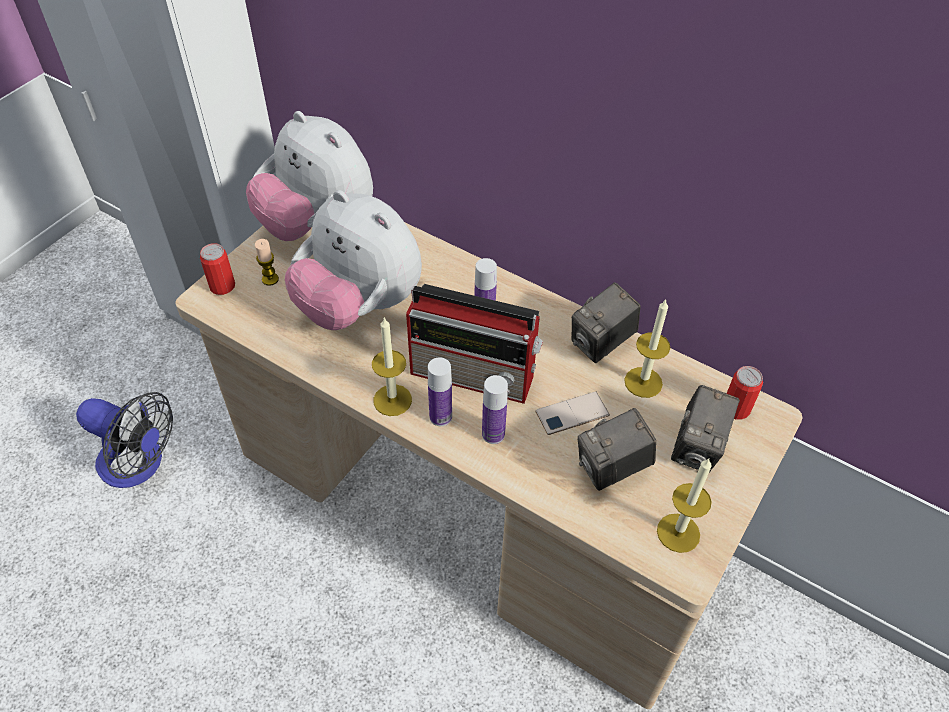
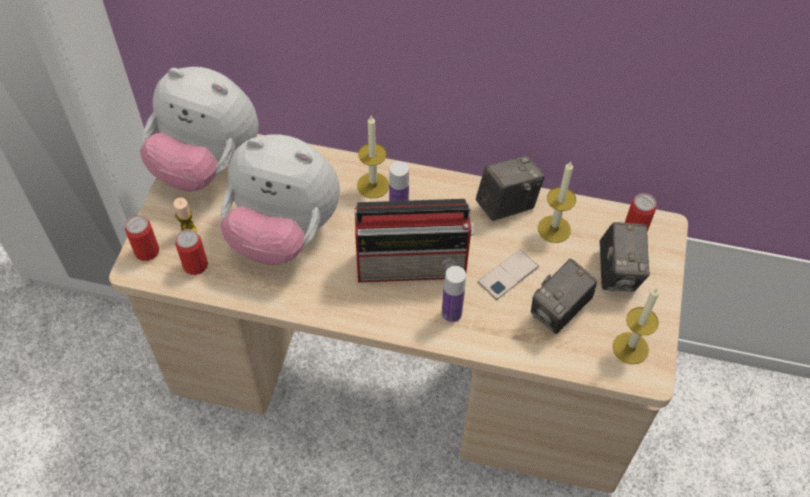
camera: 20 degrees left, 5 degrees up
fan [76,392,173,488] -> none
candle [372,317,412,416] -> candle moved to [357,116,389,198]
bottle [428,358,452,426] -> none
camera [572,282,641,363] -> camera turned 150 degrees counterclockwise [475,155,545,221]
none -> can [175,229,208,275]

